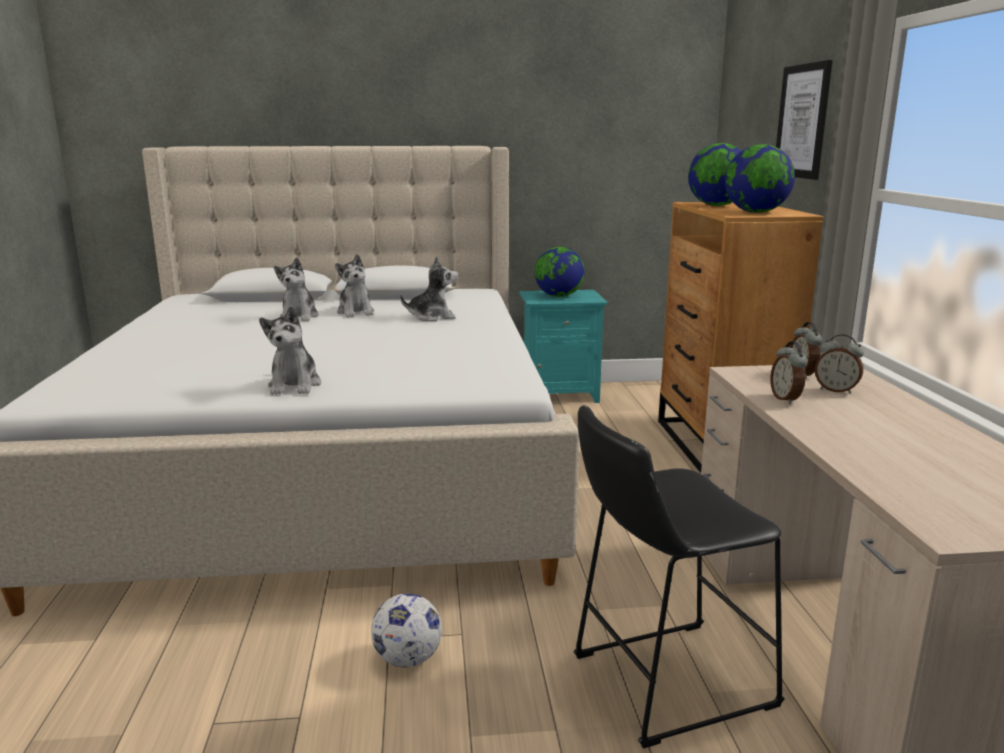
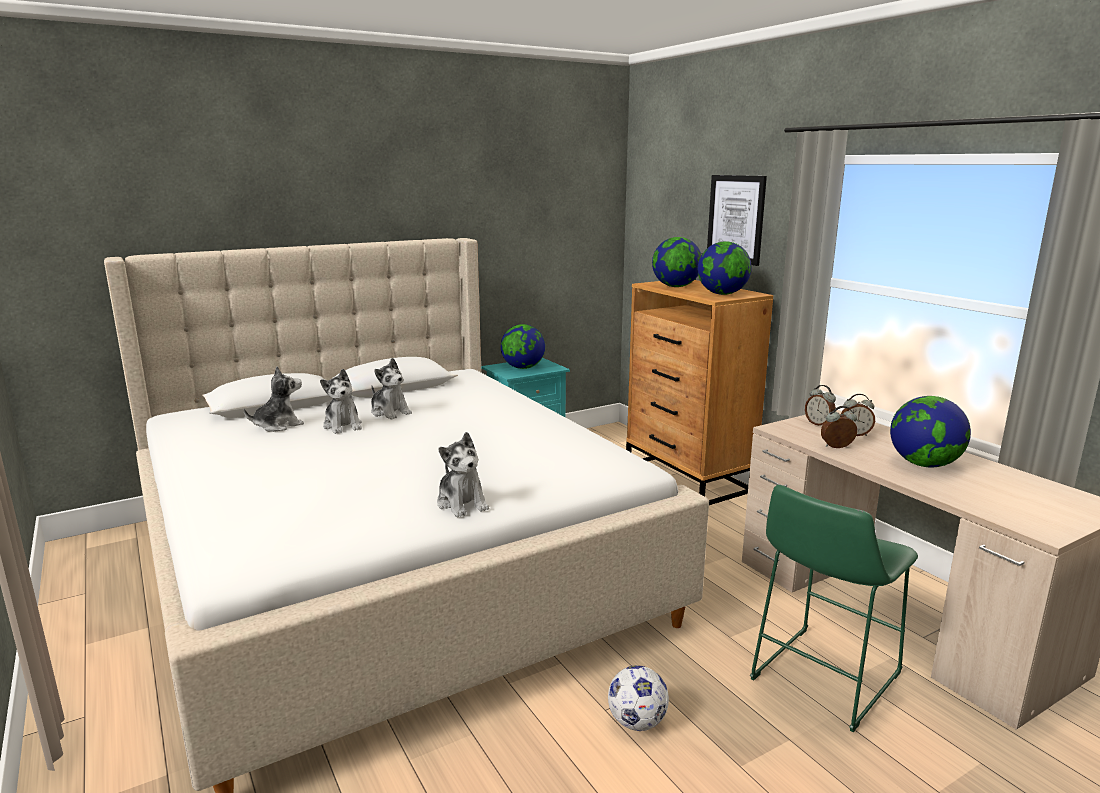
camera: 25 degrees left, 0 degrees up
plush toy [400,256,458,321] -> plush toy moved to [244,366,304,432]
black stool [573,405,785,748] -> green stool [750,485,918,732]
alarm clock [770,341,808,404] -> alarm clock turned 120 degrees clockwise [821,406,857,448]
none -> globe [890,396,971,467]

